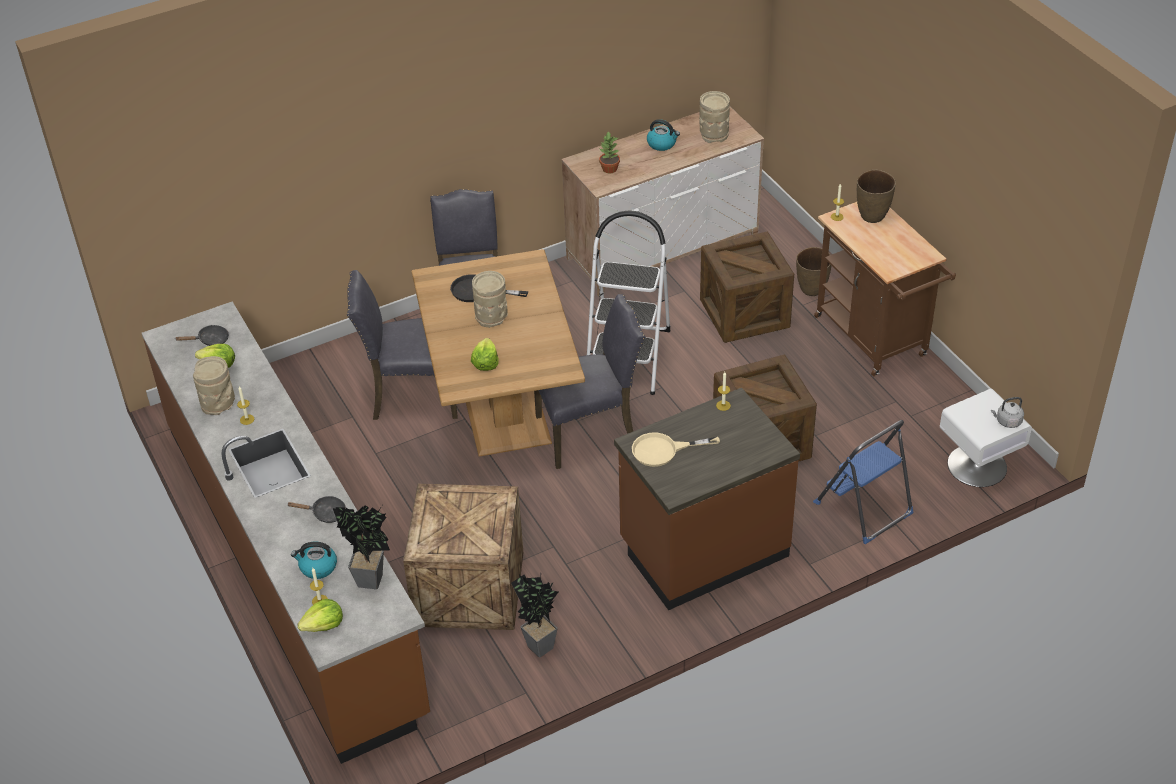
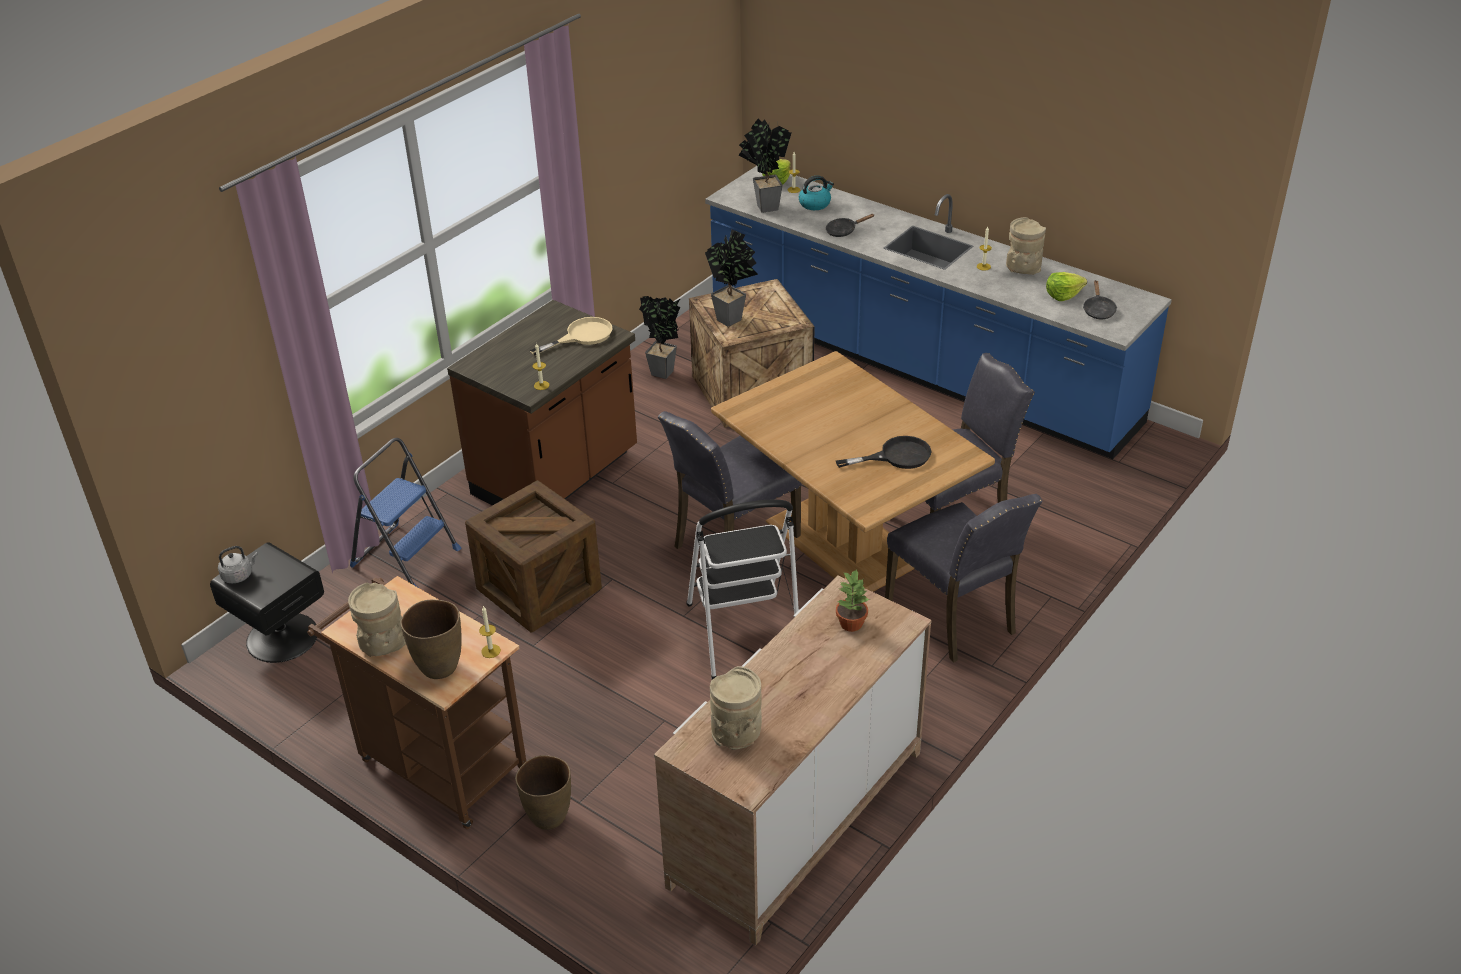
camera: 155 degrees right, 5 degrees down
brown counter [142,302,430,764] -> blue counter [705,166,1172,459]
black frying pan [176,325,229,346] -> black frying pan turned 45 degrees counterclockwise [1083,280,1117,319]
lettuce [471,338,499,371] -> none
beige vase [472,271,508,328] -> beige vase moved to [348,583,406,657]
kettle [647,119,680,151] -> none
crate [700,232,794,343] -> none
white nightstand [940,389,1032,487] -> black nightstand [210,542,324,663]
none -> potted plant [705,229,758,327]

